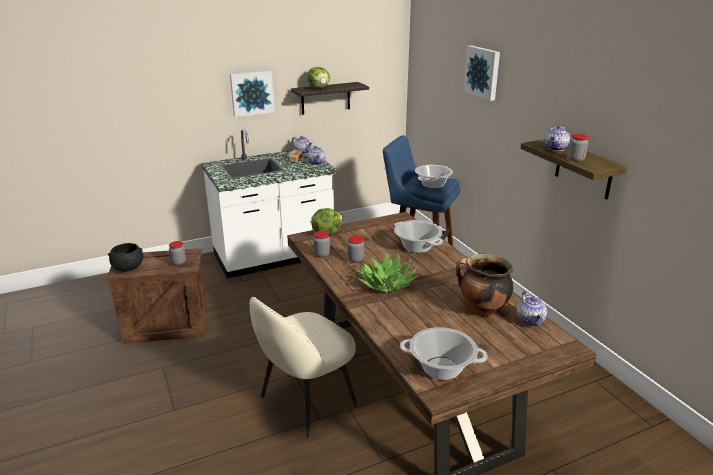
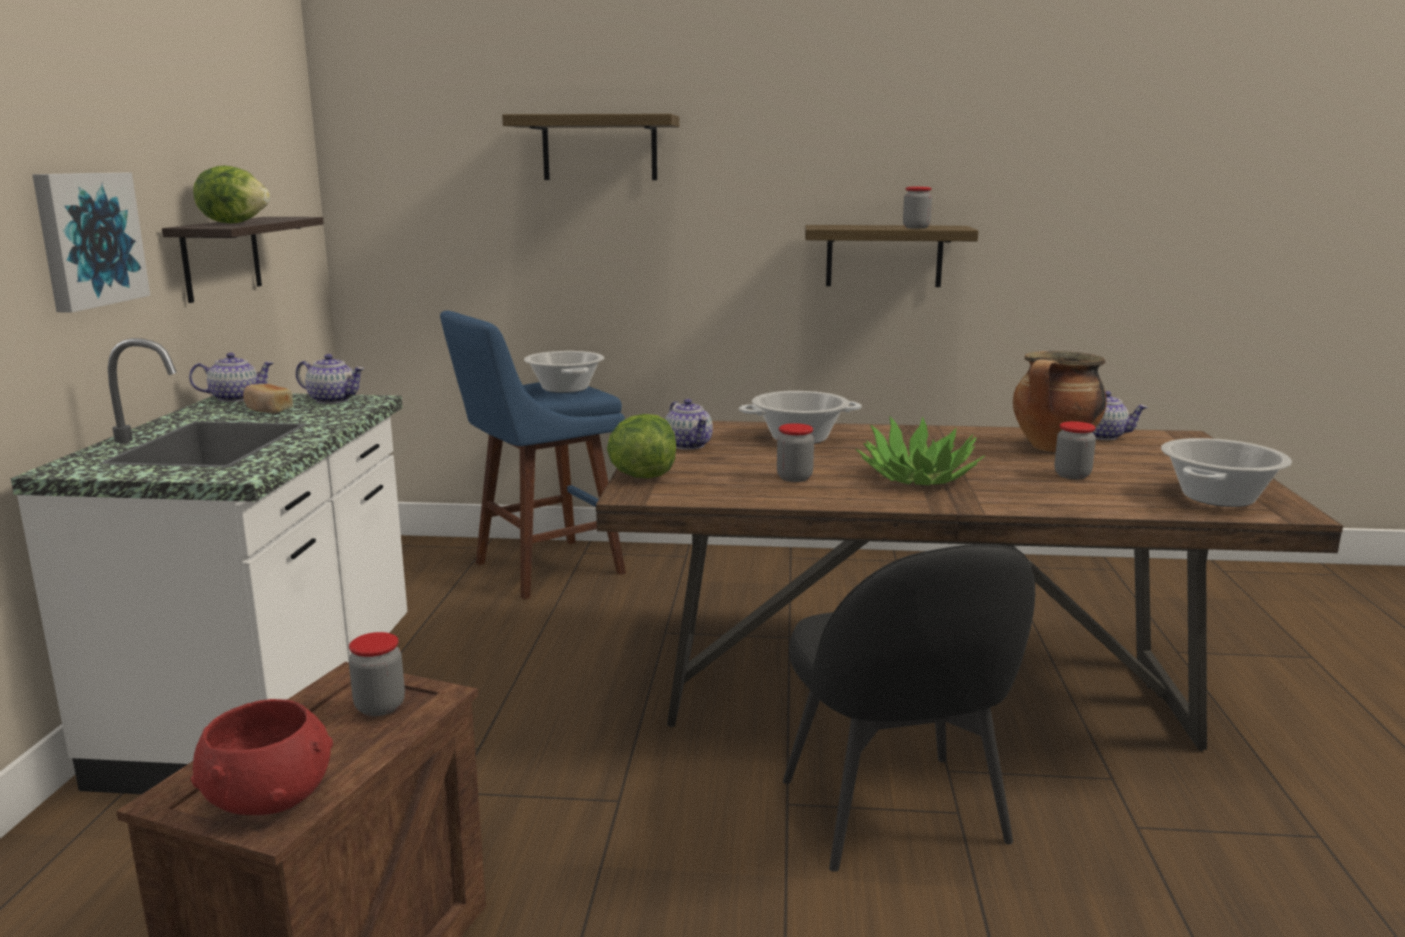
camera: 60 degrees left, 10 degrees down
black bowl [108,243,144,272] -> red bowl [191,699,333,815]
beige chair [250,297,358,438] -> black chair [783,544,1035,872]
jar [314,231,330,257] -> jar moved to [1054,421,1096,479]
picture [464,46,500,101] -> shelf [502,114,679,180]
teapot [545,125,570,151] -> teapot moved to [665,399,713,450]

